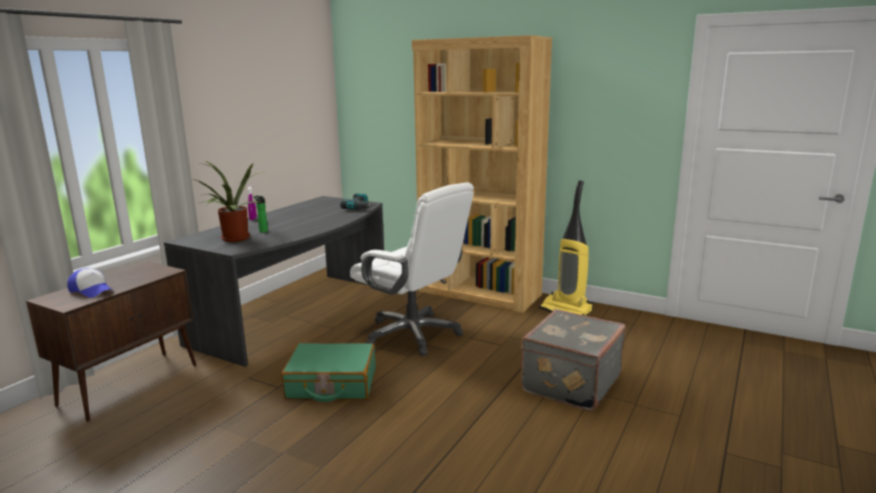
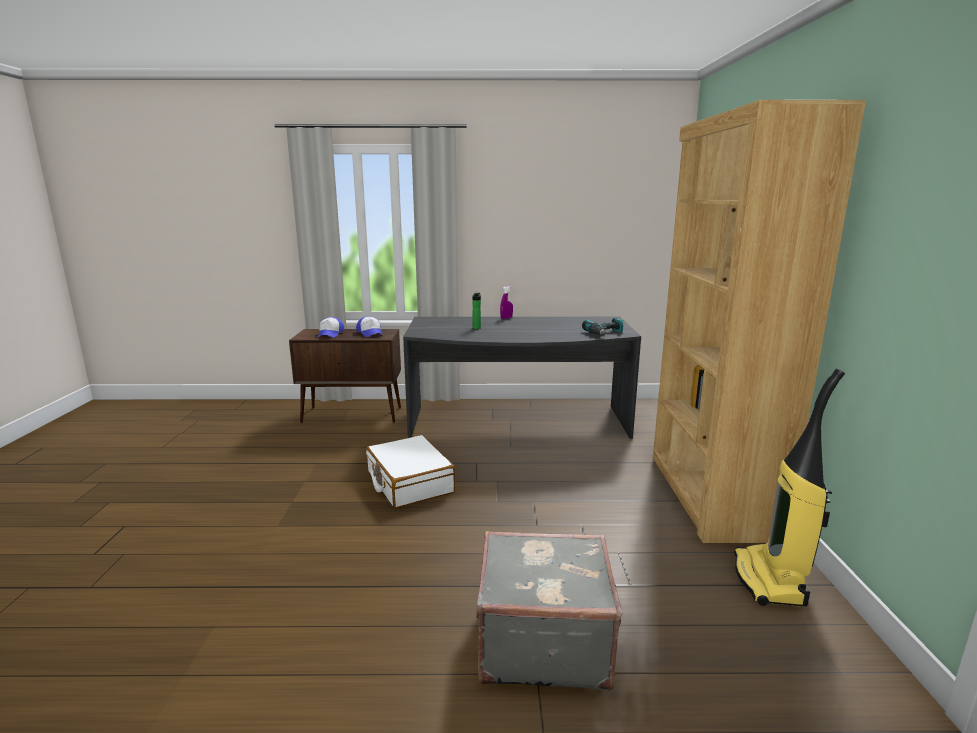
camera: 60 degrees right, 0 degrees up
potted plant [190,160,264,242] -> none
green suitcase [281,343,376,402] -> white suitcase [366,435,455,508]
white office chair [350,182,474,356] -> none
none -> cap [356,316,383,337]

